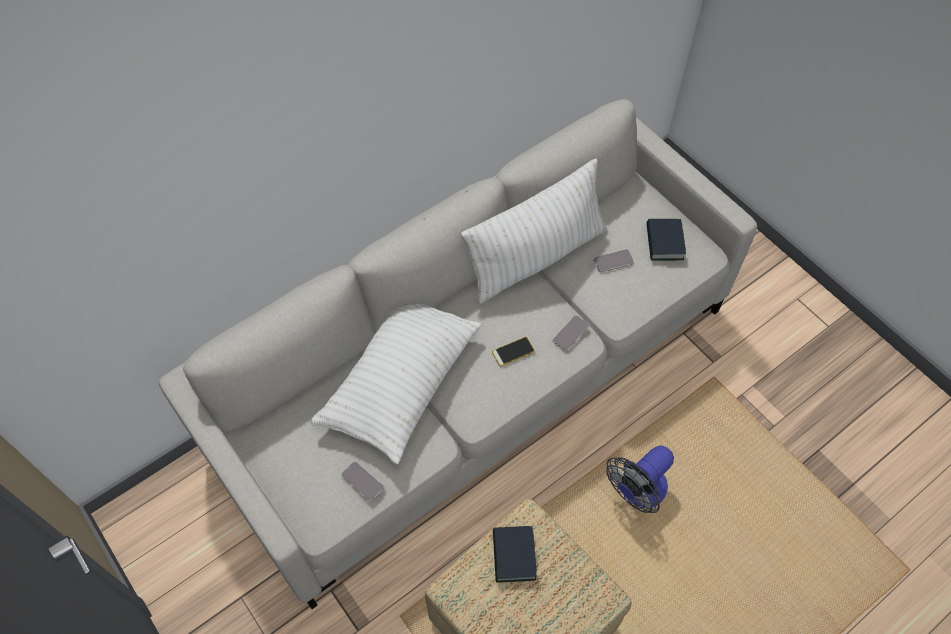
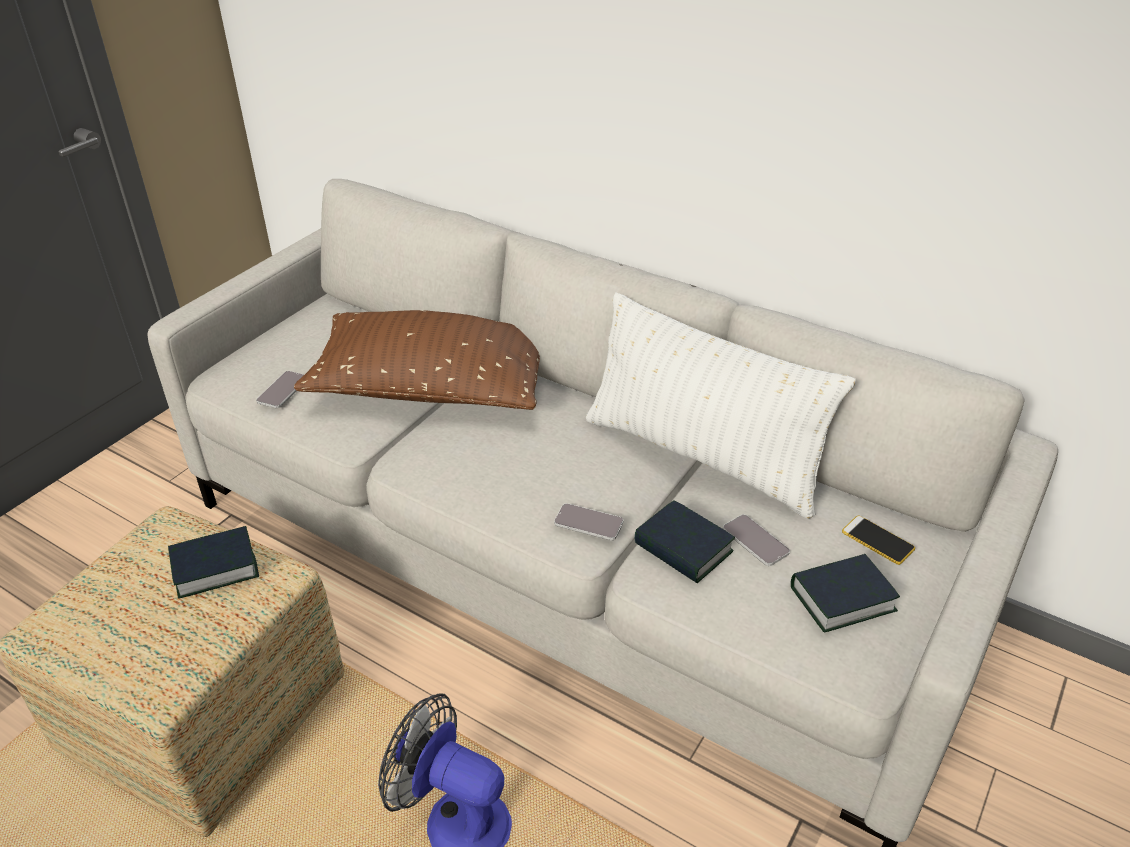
camera: 70 degrees right, 20 degrees down
white pillow [311,304,482,465] -> brown pillow [294,310,540,410]
phone [492,337,535,366] -> phone moved to [842,516,915,565]
none -> book [634,500,735,583]

